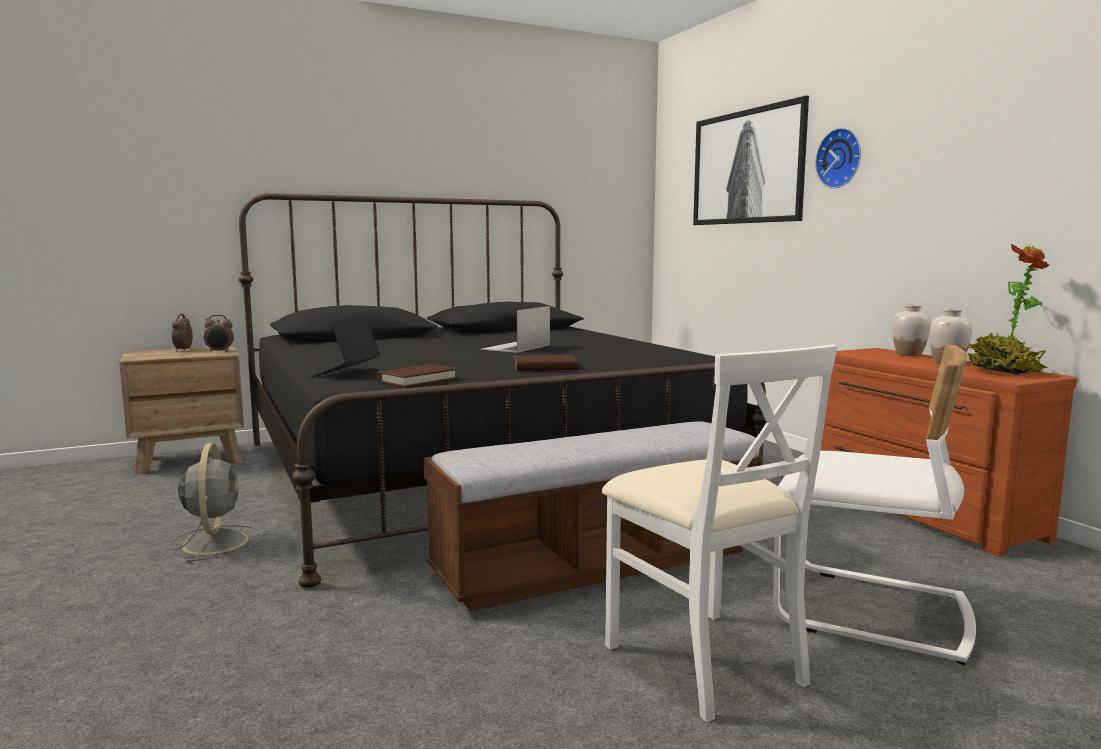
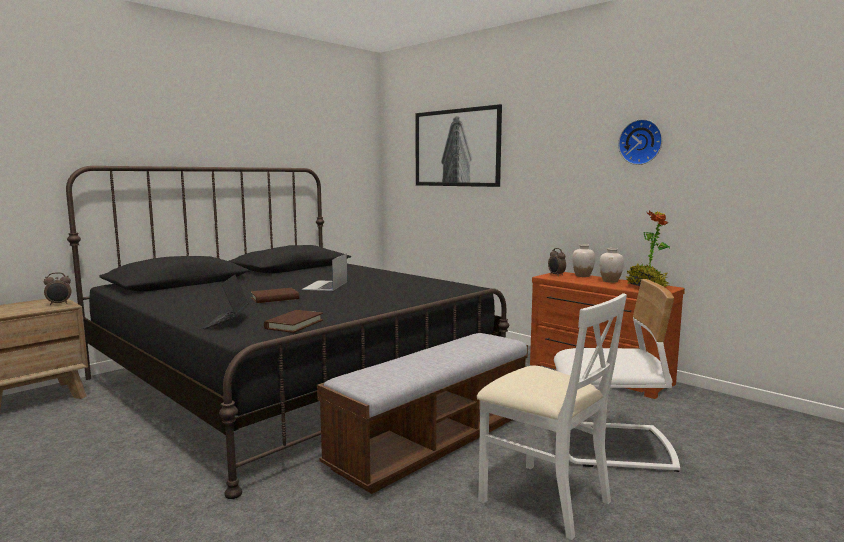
camera: 20 degrees left, 0 degrees up
grey fan [168,443,262,563] -> none
alarm clock [172,314,193,351] -> alarm clock moved to [548,248,566,275]
brown book [513,355,578,371] -> brown book moved to [251,288,299,303]
wall clock [815,128,861,189] -> wall clock moved to [618,119,662,165]

